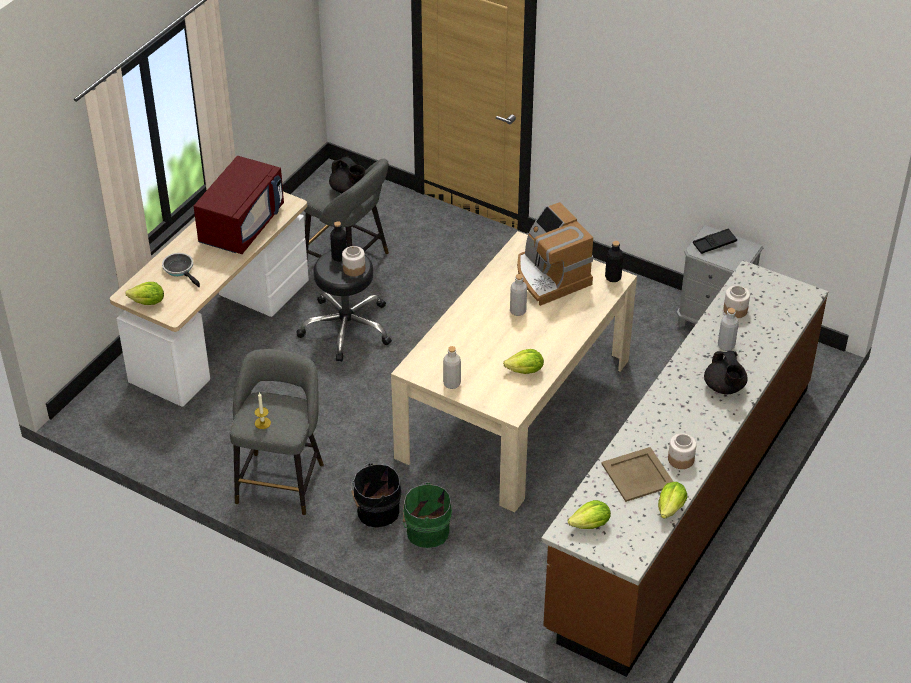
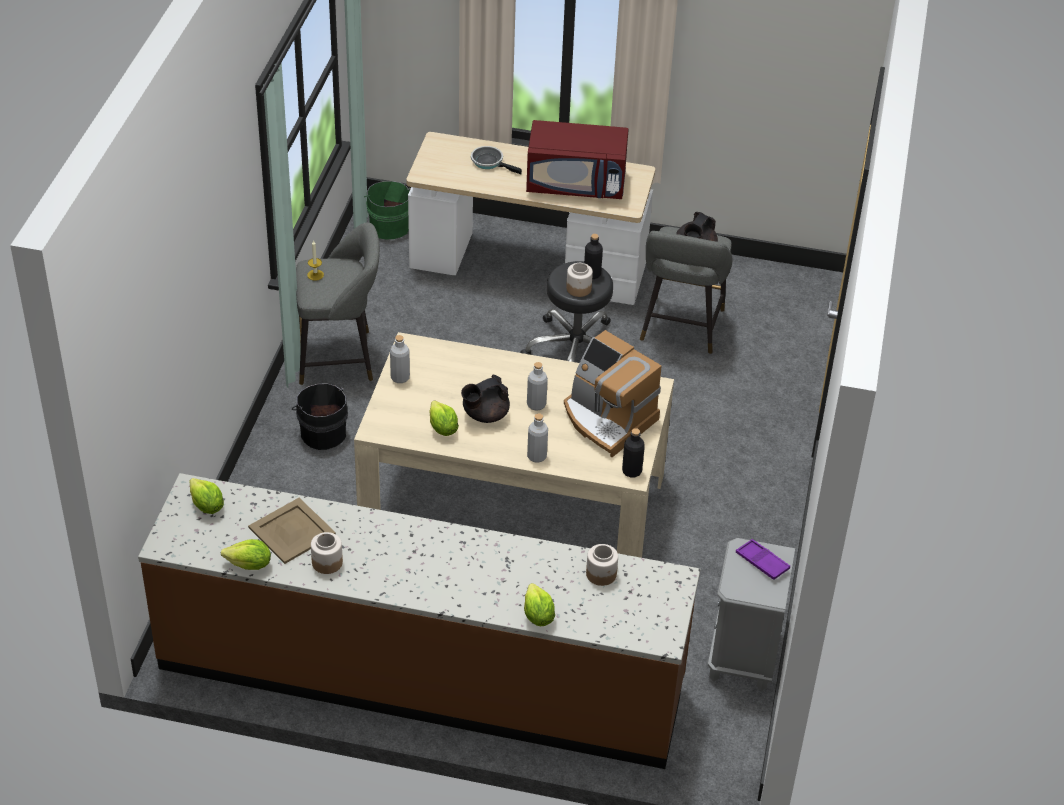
camera: 70 degrees right, 0 degrees up
lettuce [125,282,164,305] -> lettuce moved to [524,583,555,626]
frying pan [162,253,200,287] -> frying pan turned 90 degrees counterclockwise [471,146,522,174]
green bucket [403,482,452,548] -> green bucket moved to [364,181,410,240]
coffee machine [517,202,593,306] -> coffee machine turned 90 degrees counterclockwise [564,330,662,457]
black tray [693,228,737,254] -> purple tray [736,539,790,580]
black teapot [704,351,748,394] -> black teapot moved to [461,374,510,423]
grey bottle [718,308,739,351] -> grey bottle moved to [527,413,548,463]

